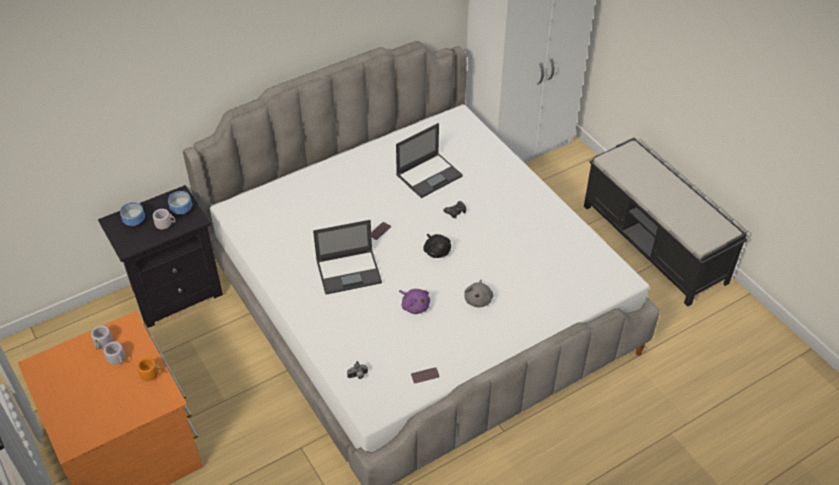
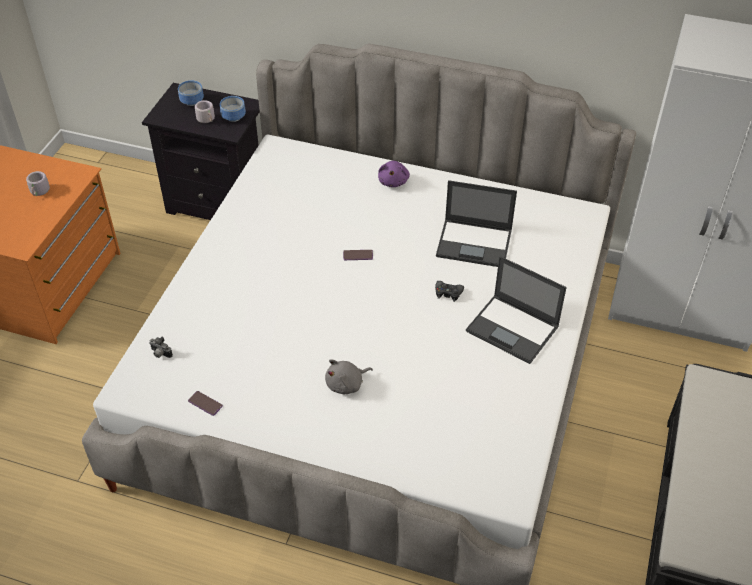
camera: 50 degrees right, 0 degrees up
grey mug [91,325,116,350] -> none
orange mug [137,357,163,381] -> none
laptop [313,220,382,295] -> laptop moved to [466,256,567,364]
purple plush toy [399,289,430,314] -> purple plush toy moved to [378,161,410,187]
black plush toy [423,234,451,258] -> none

